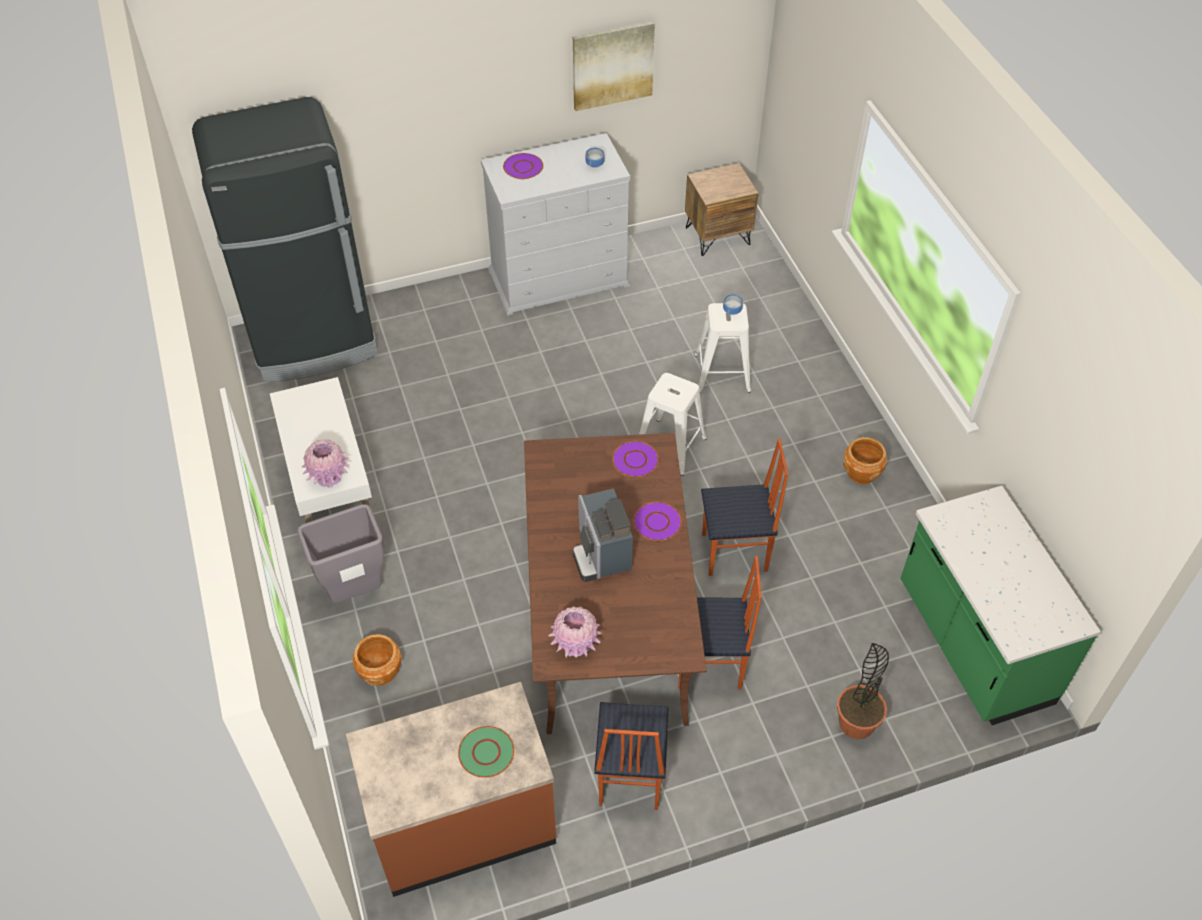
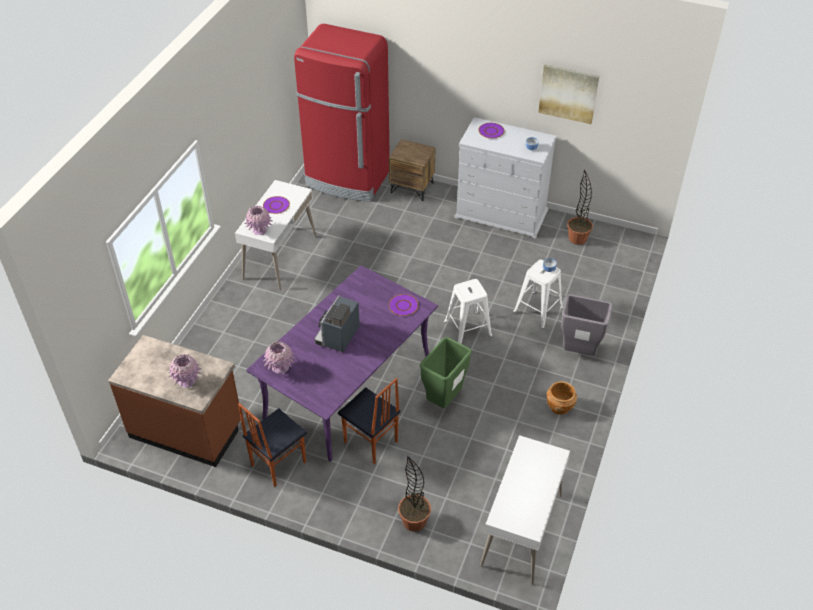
camera: 40 degrees right, 5 degrees down
black fridge [192,97,378,382] -> red fridge [294,24,390,202]
grey trash can [297,504,384,603] -> grey trash can moved to [561,294,613,356]
brown planter [353,634,402,686] -> none
green plate [458,726,514,778] -> pink vase [168,354,202,388]
brown dining table [524,433,707,734] -> purple dining table [246,265,438,462]
purple plate [633,502,682,541] -> purple plate moved to [263,196,290,214]
brown nightstand [685,163,759,256] -> brown nightstand moved to [389,139,436,201]
chair [701,439,788,576] -> green trash can [420,337,472,408]
green counter [900,486,1101,725] -> white desk [480,435,570,584]
none -> potted plant [567,169,593,245]

